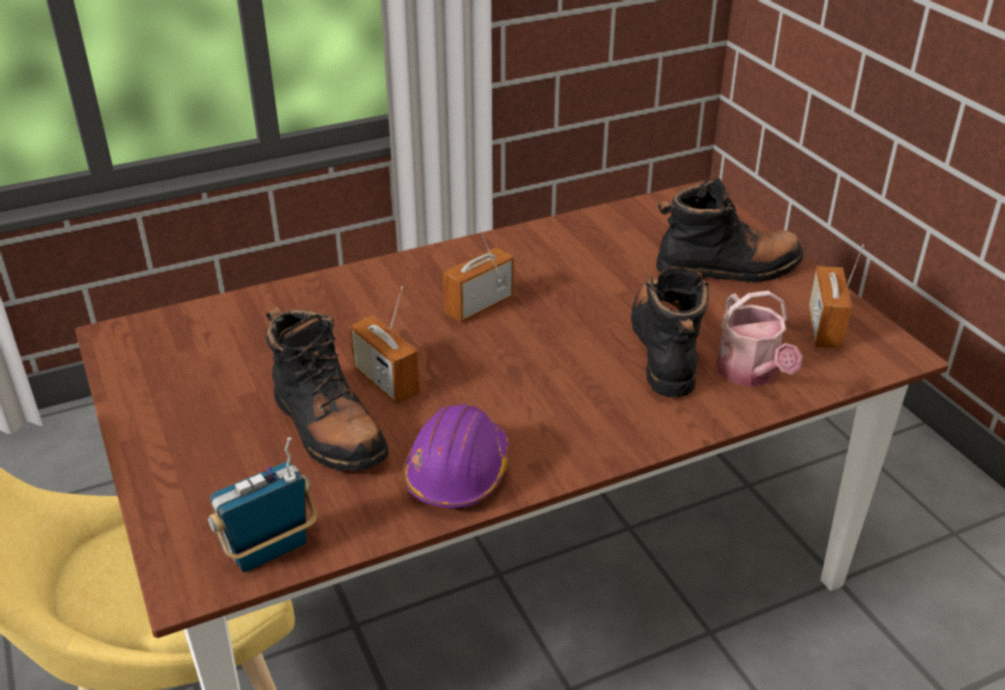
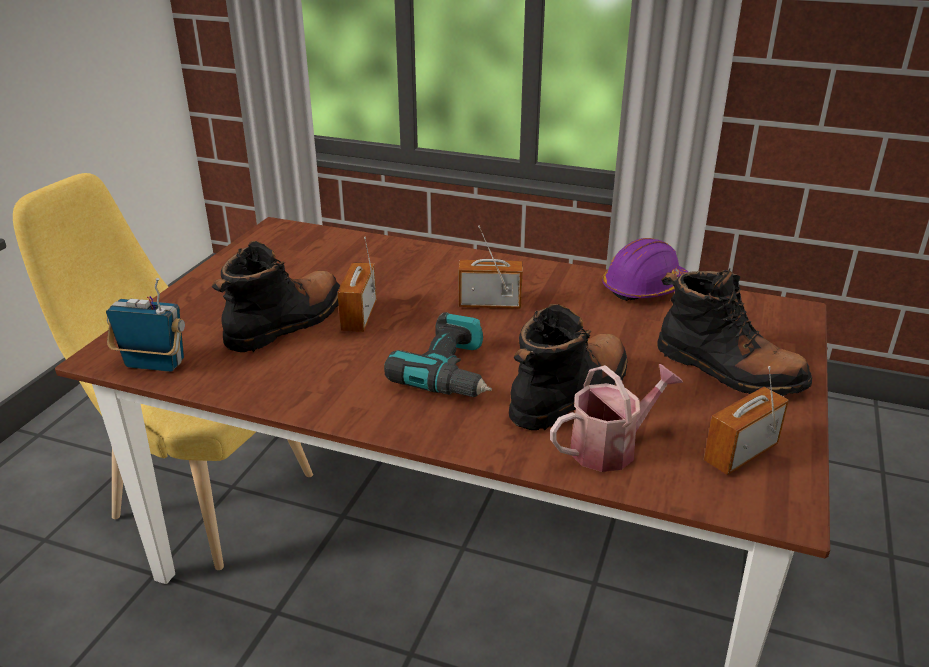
camera: 45 degrees right, 5 degrees down
black boot [265,306,389,471] -> black boot turned 150 degrees counterclockwise [212,241,340,352]
purple hard hat [403,404,509,509] -> purple hard hat moved to [602,238,688,301]
watering can [717,291,803,387] -> watering can turned 150 degrees counterclockwise [550,364,683,472]
none -> power drill [384,312,492,397]

